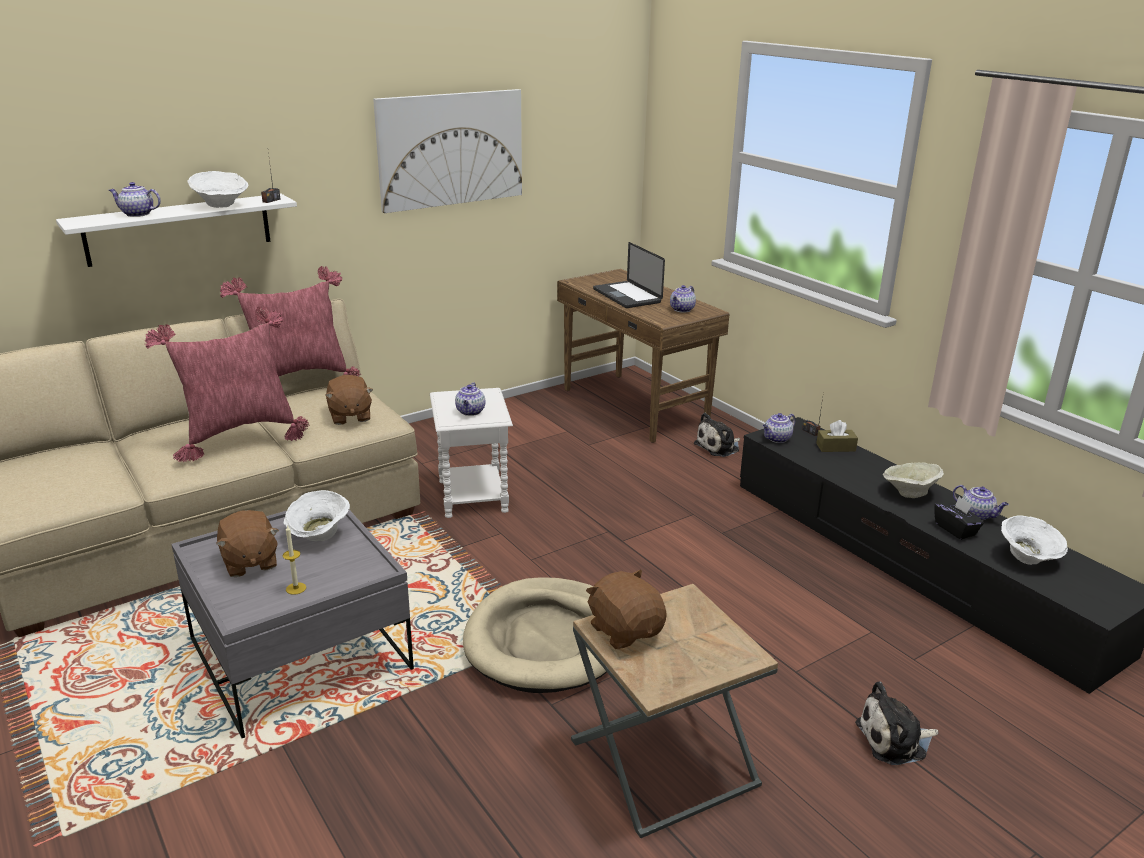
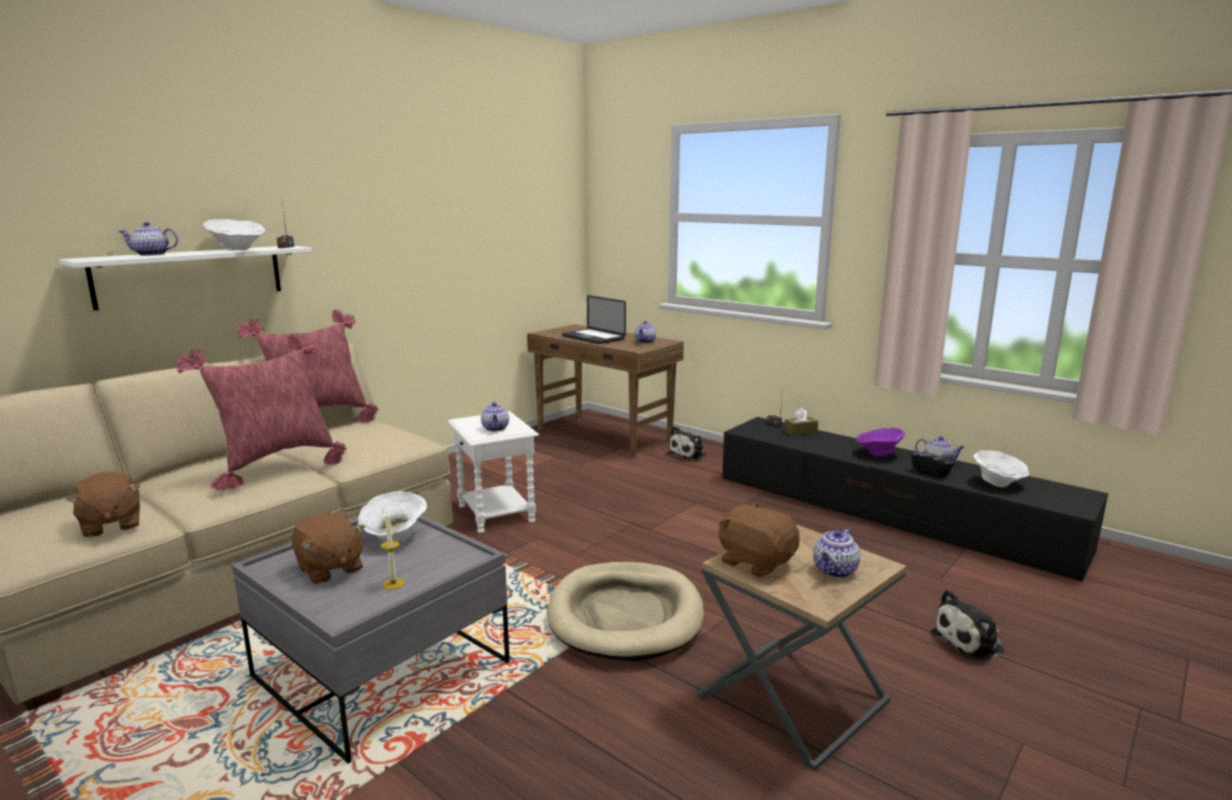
camera: 15 degrees left, 10 degrees down
brown plush toy [325,375,373,425] -> brown plush toy moved to [66,472,140,538]
picture [373,89,522,213] -> none
teapot [763,413,796,443] -> teapot moved to [813,528,860,578]
beige bowl [882,462,944,498] -> purple bowl [856,428,905,457]

